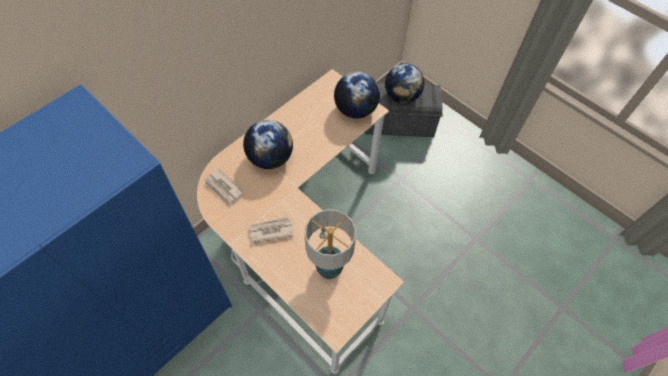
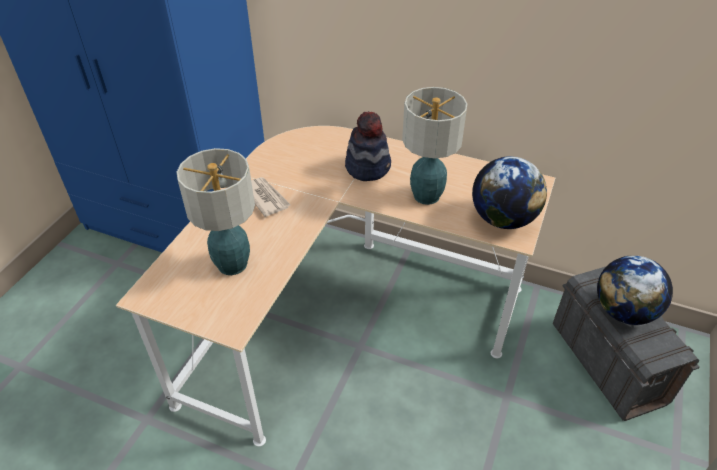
camera: 70 degrees right, 15 degrees down
newspaper [203,168,244,207] -> none
globe [243,120,293,169] -> hat [345,111,391,181]
none -> table lamp [402,87,468,205]

